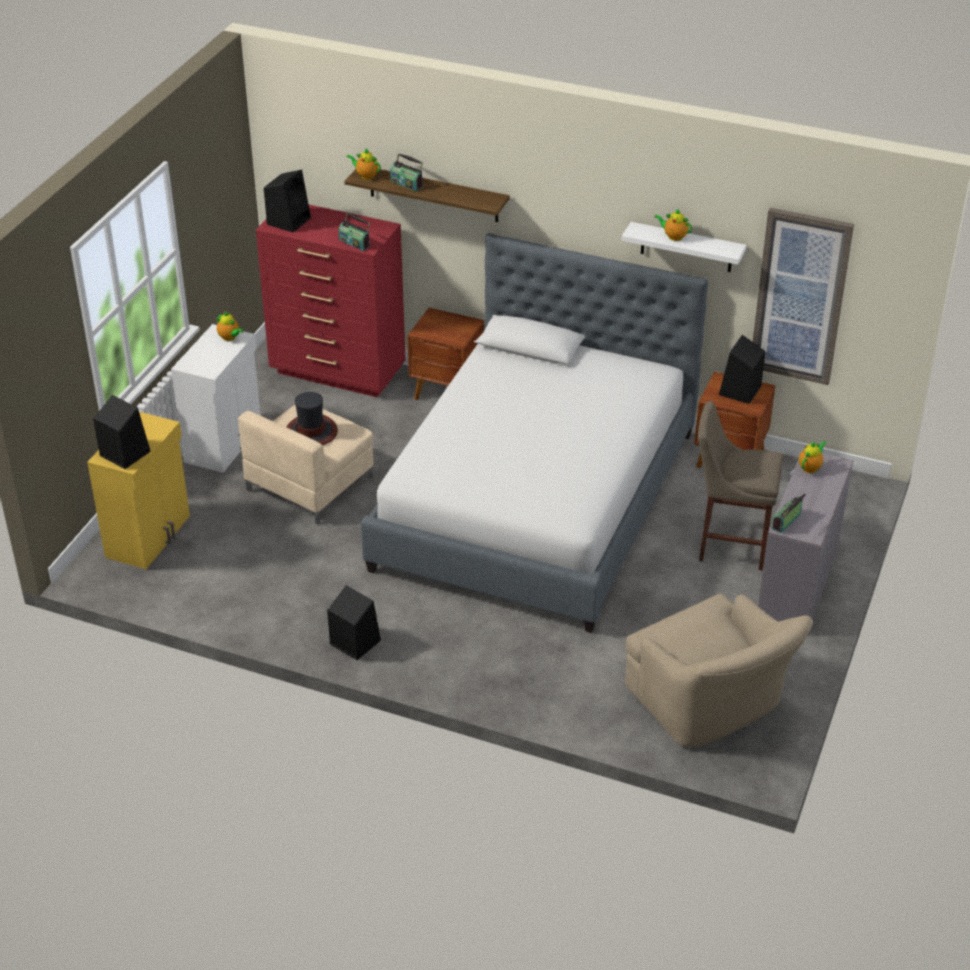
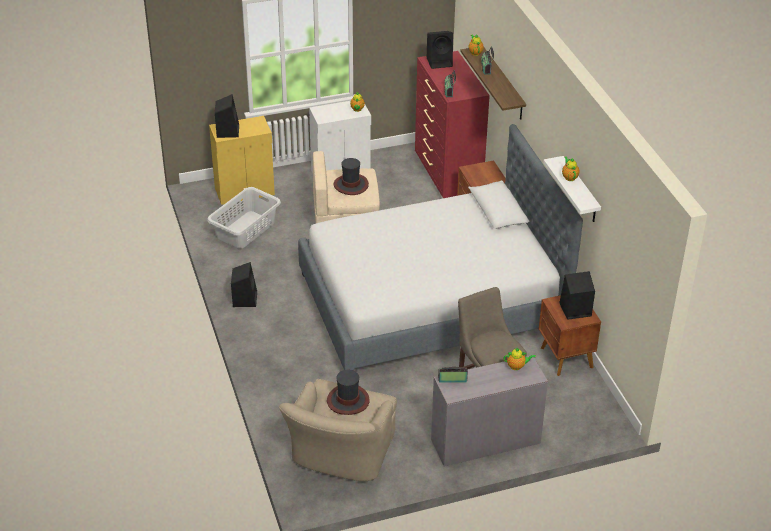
camera: 50 degrees right, 0 degrees up
picture [753,208,854,385] -> none
none -> grey laundry basket [207,187,281,248]
none -> hat [327,370,370,415]

